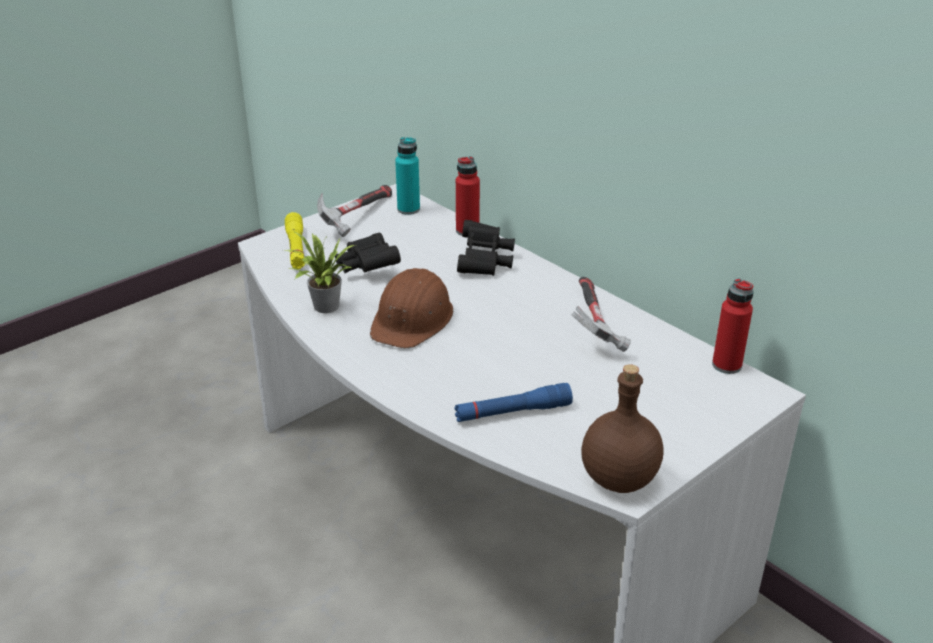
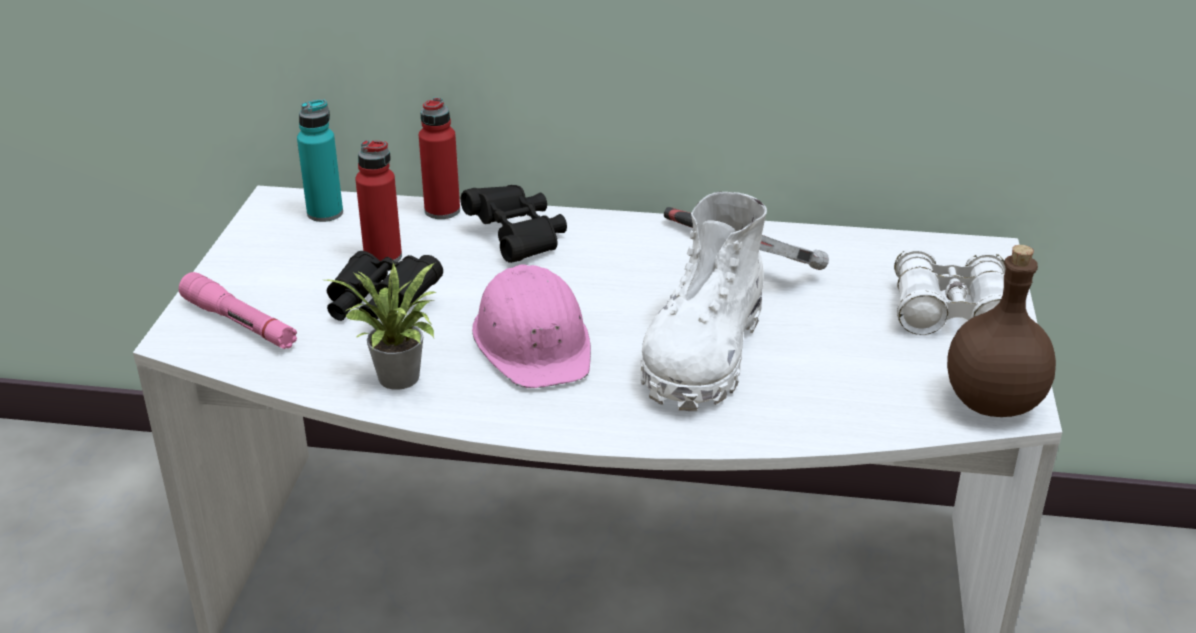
camera: 40 degrees left, 0 degrees up
yellow flashlight [285,212,305,269] -> pink flashlight [179,272,297,349]
hammer [317,185,392,237] -> none
brown hard hat [370,268,453,348] -> pink hard hat [472,264,591,388]
blue flashlight [454,383,573,422] -> none
red bottle [712,278,753,374] -> red bottle moved to [355,140,402,262]
none -> white boot [640,192,767,411]
none -> white binoculars [894,248,1006,335]

